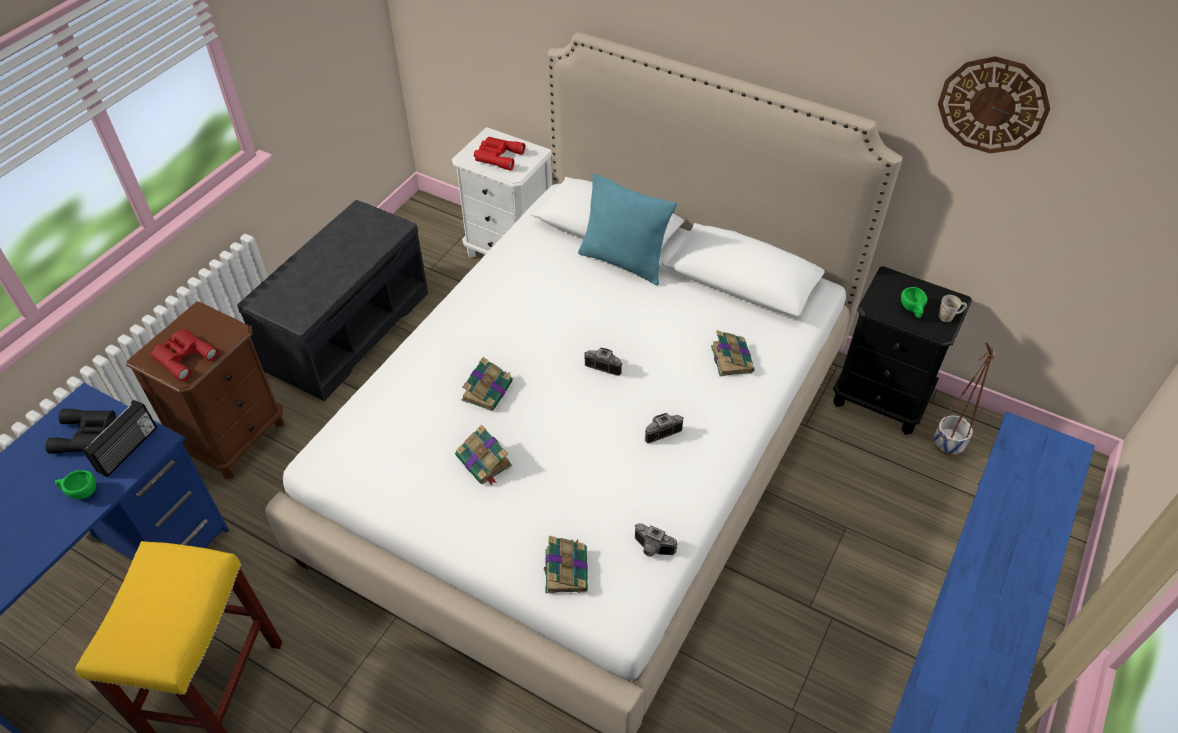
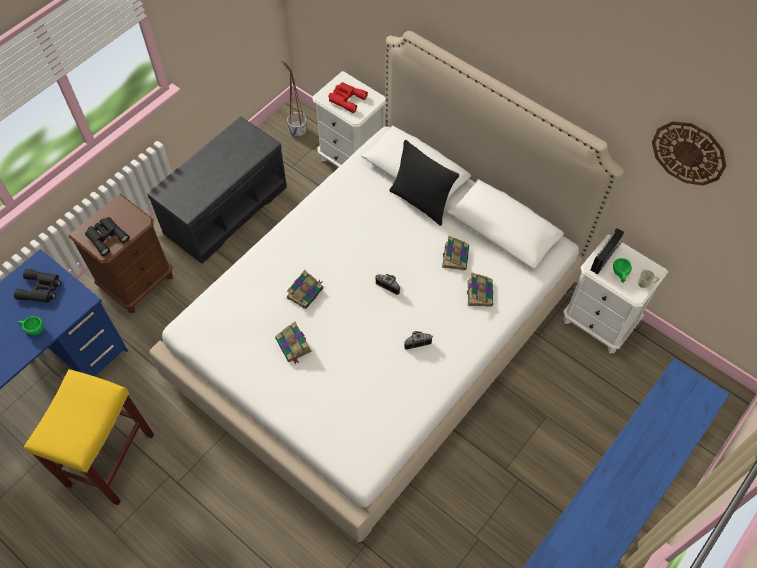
camera: 10 degrees right, 10 degrees up
radio [82,400,157,477] -> radio moved to [590,228,624,275]
red binoculars [151,329,219,381] -> black binoculars [85,217,129,256]
book [544,536,588,593] -> book moved to [442,236,469,271]
turquoise pillow [578,173,677,285] -> black pillow [389,140,459,226]
camera [635,523,678,557] -> none
black nightstand [833,266,972,435] -> white nightstand [563,234,668,353]
planter [934,343,994,456] -> planter moved to [282,61,308,138]

